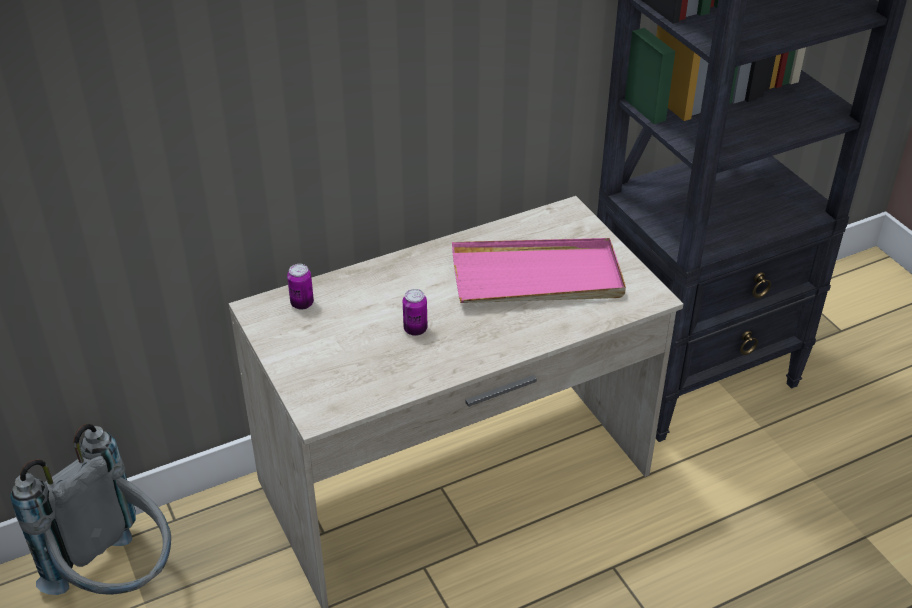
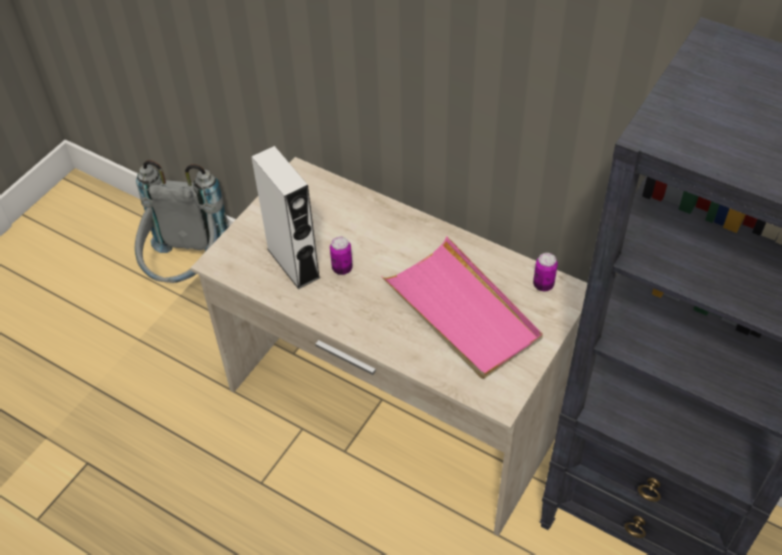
camera: 60 degrees right, 10 degrees up
can [287,264,314,310] -> can moved to [533,253,558,291]
none -> white speaker [251,146,320,289]

